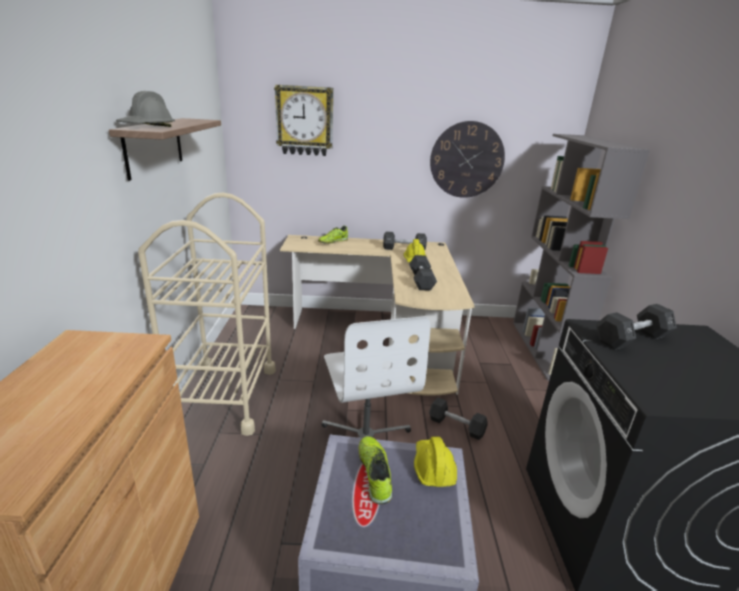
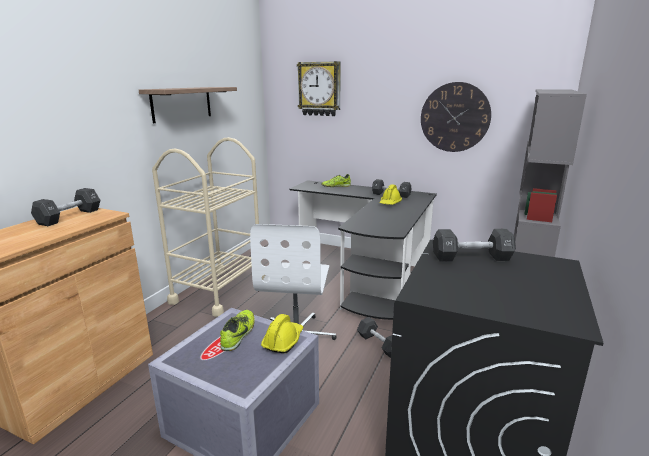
camera: 25 degrees right, 5 degrees down
grey hard hat [116,91,175,127] -> none
beige desk [280,235,475,396] -> black desk [290,180,437,320]
black dumbbell [409,255,437,291] -> black dumbbell moved to [31,188,101,226]

